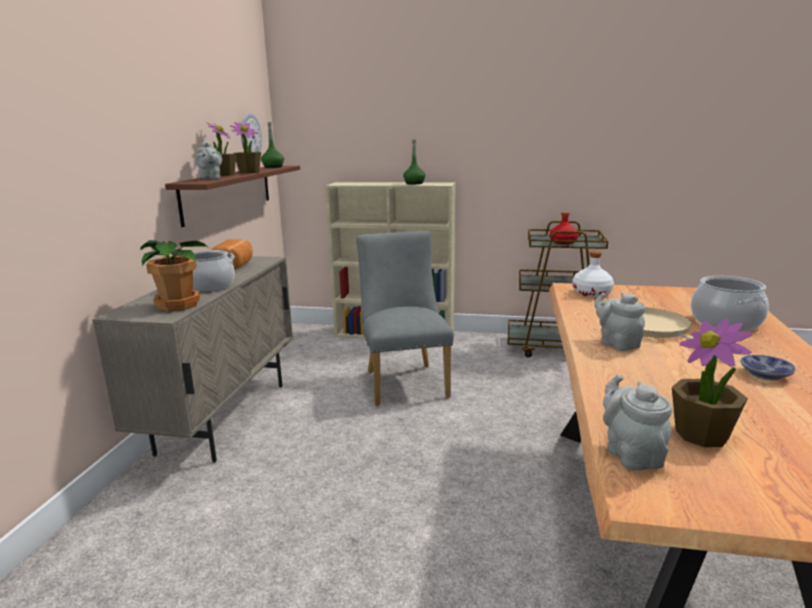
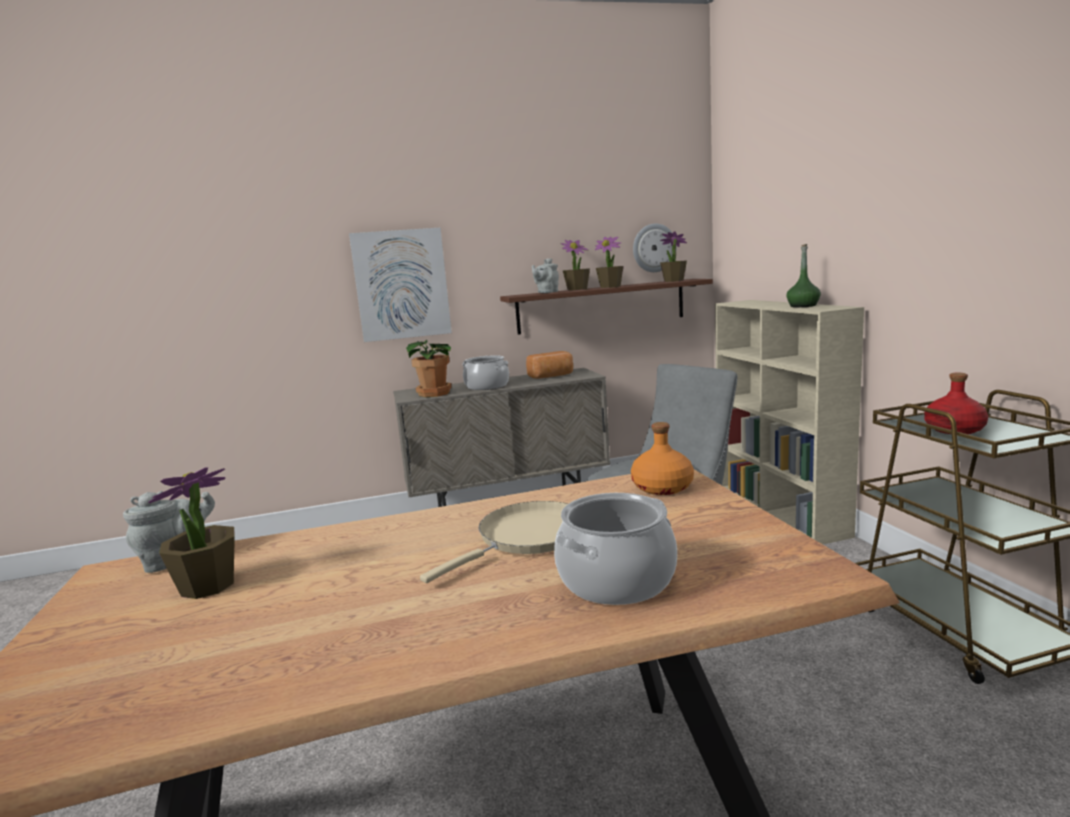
camera: 65 degrees right, 5 degrees down
green bottle [261,122,284,168] -> potted plant [660,231,687,282]
white bottle [572,251,614,297] -> orange bottle [631,422,694,495]
grey teapot [594,292,646,351] -> none
bowl [740,355,796,381] -> none
none -> picture [349,228,452,342]

